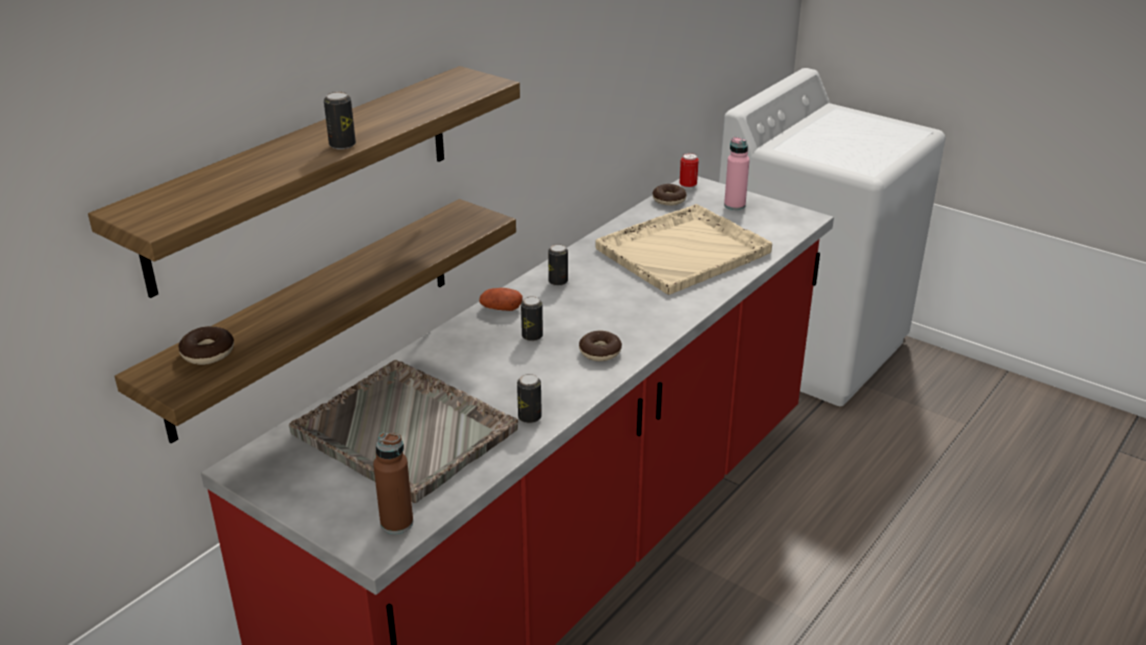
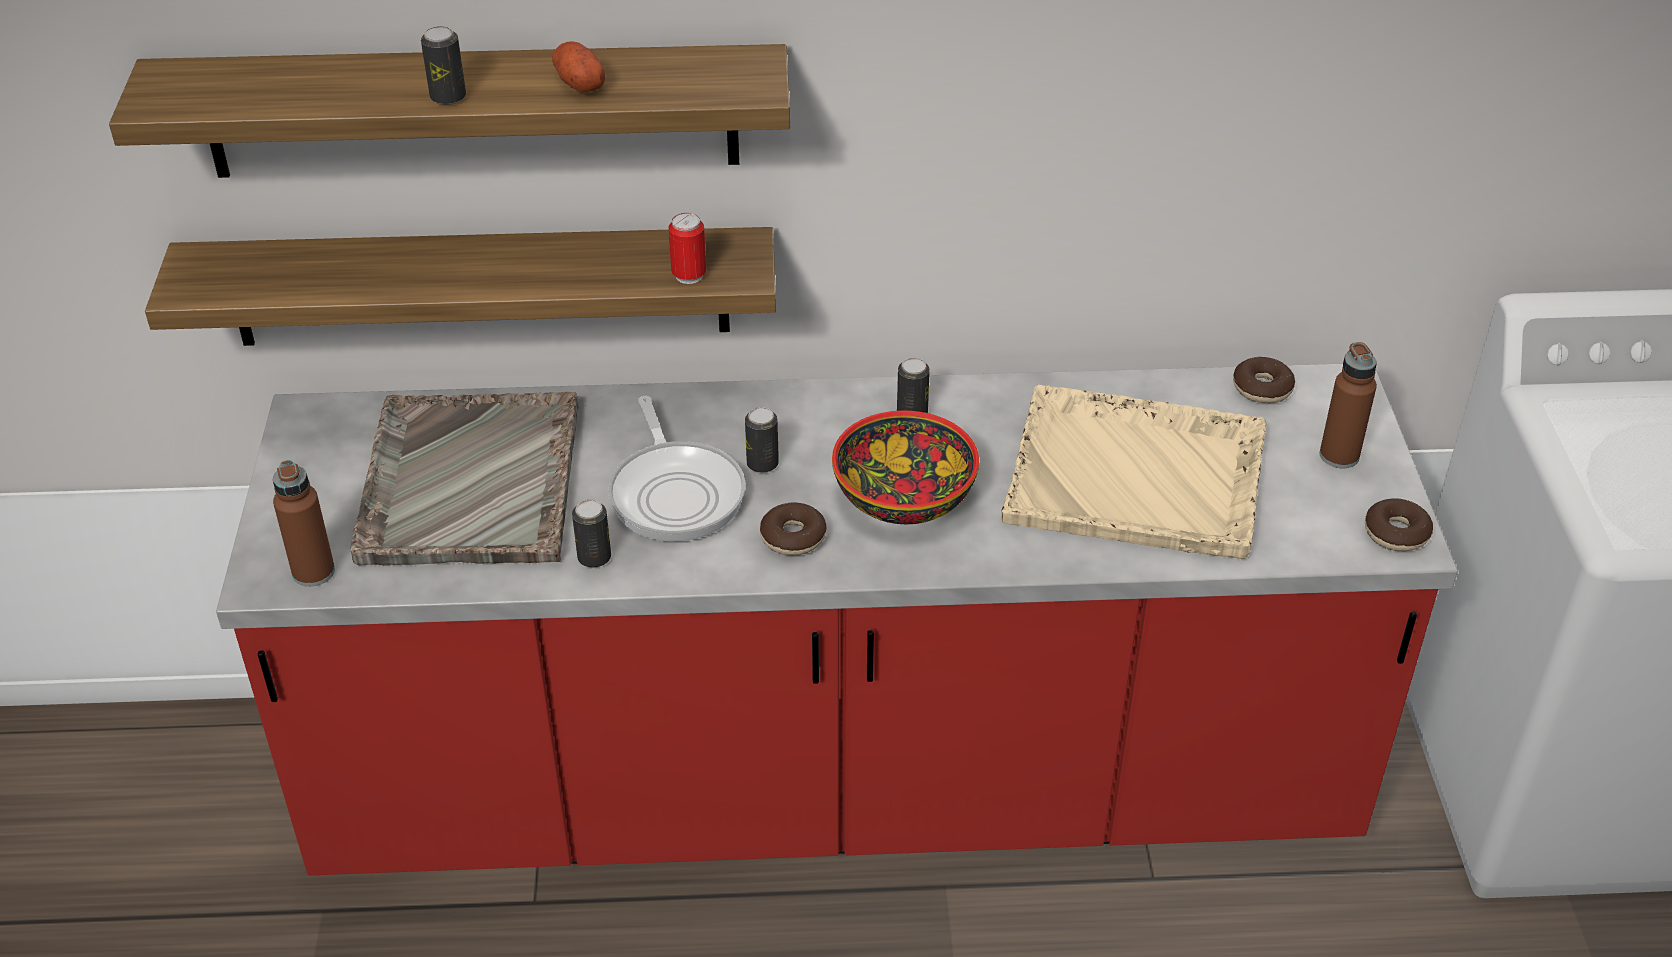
camera: 50 degrees right, 10 degrees up
donut [178,326,234,365] -> donut moved to [1365,498,1433,551]
potato [479,288,523,311] -> potato moved to [552,41,605,93]
can [680,153,699,190] -> can moved to [669,213,707,284]
pink bottle [724,137,750,210] -> brown bottle [1320,342,1377,468]
none -> frying pan [608,396,745,541]
none -> bowl [832,411,979,524]

